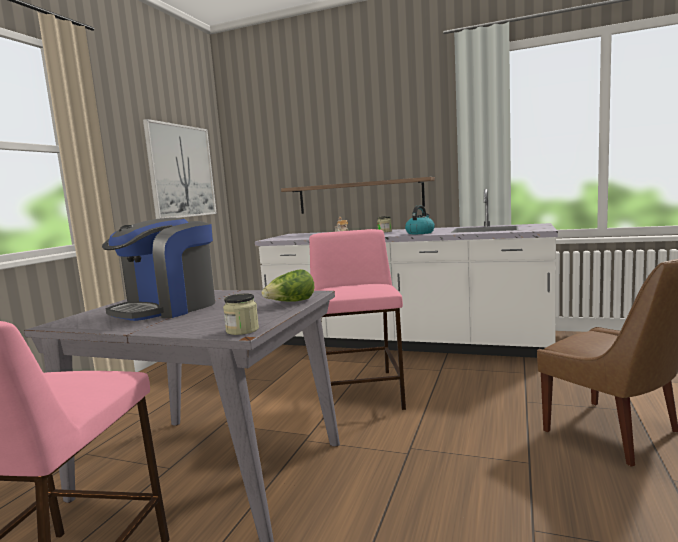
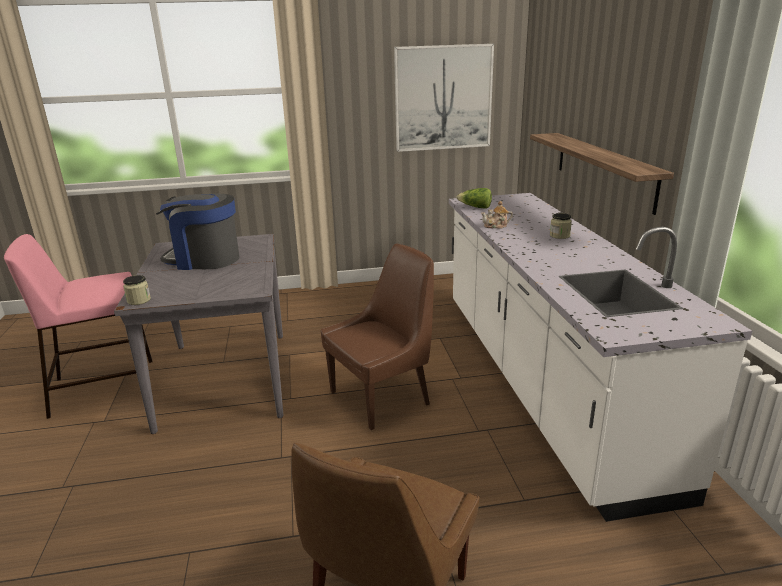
camera: 60 degrees right, 15 degrees up
lettuce [262,269,314,302] -> lettuce moved to [457,188,492,209]
pink stool [309,229,406,410] -> brown chair [321,244,434,430]
kettle [405,205,435,234] -> none

